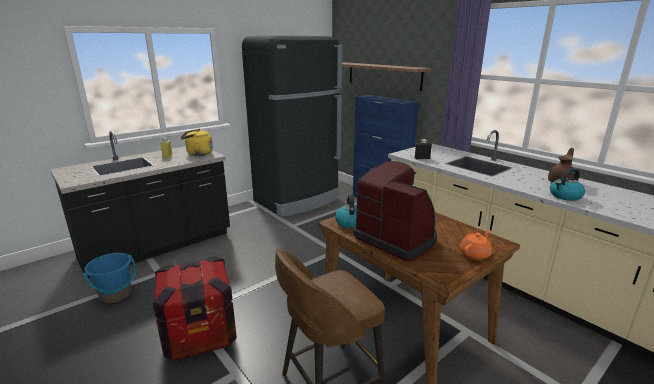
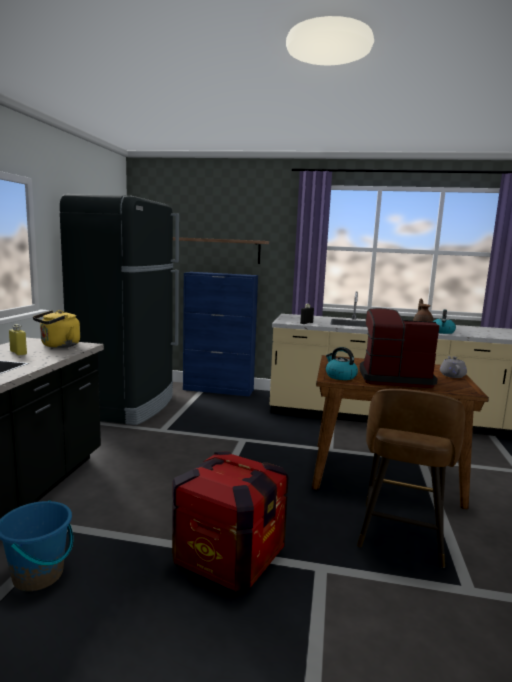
camera: 40 degrees left, 10 degrees down
orange teapot [460,230,492,260] -> grey teapot [440,356,467,378]

